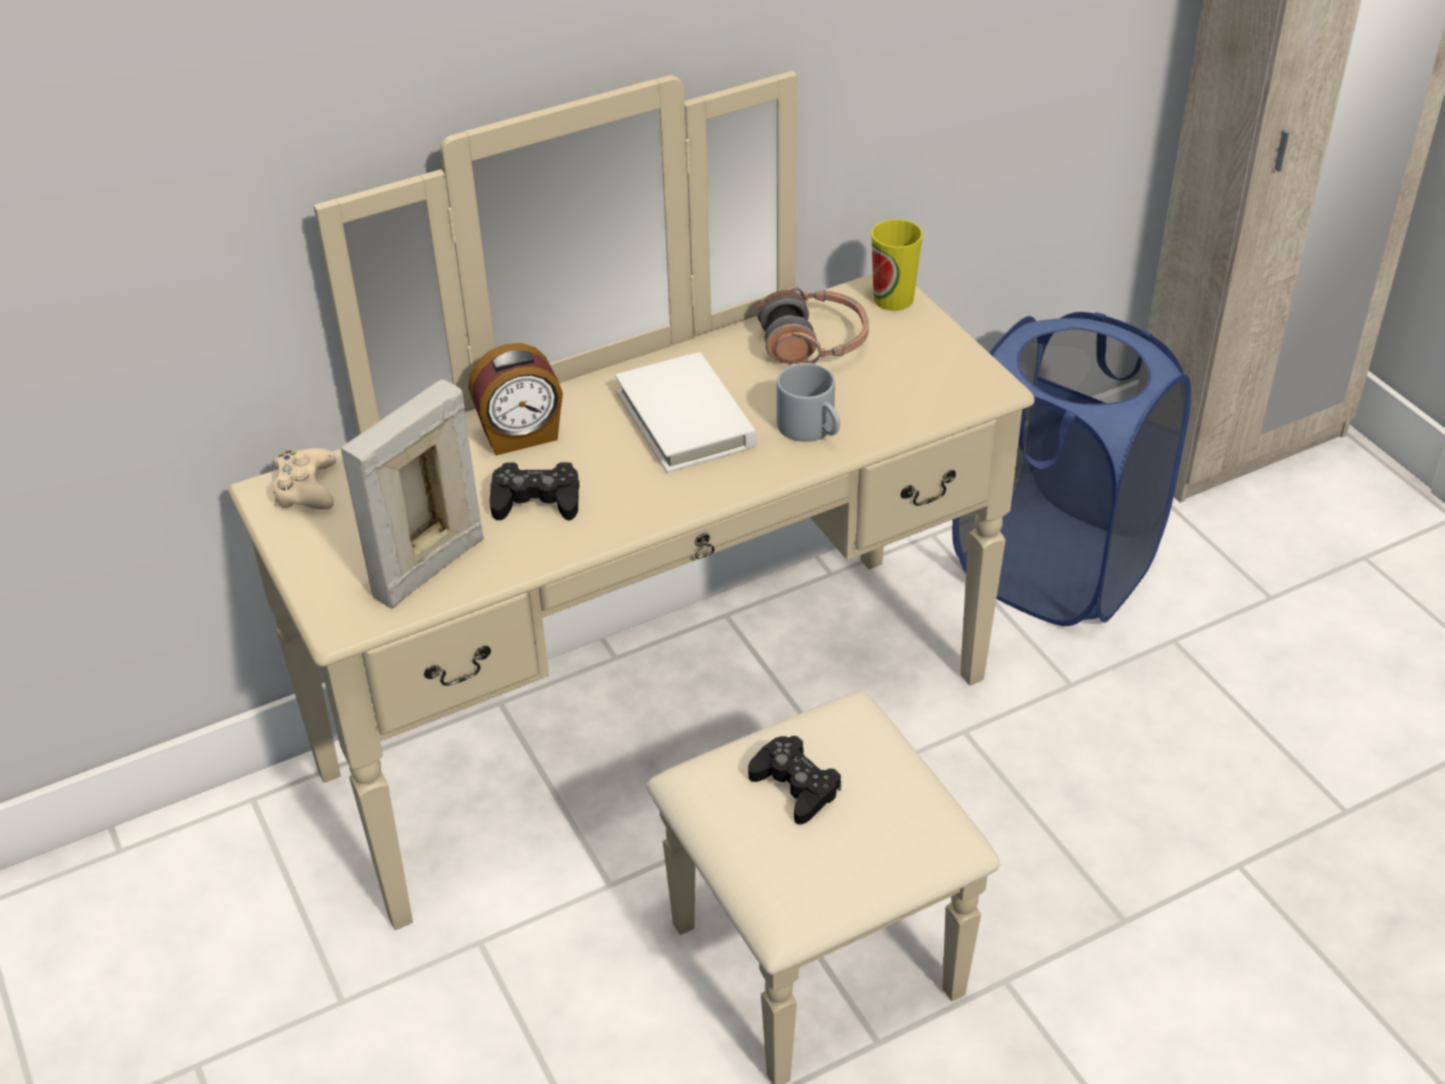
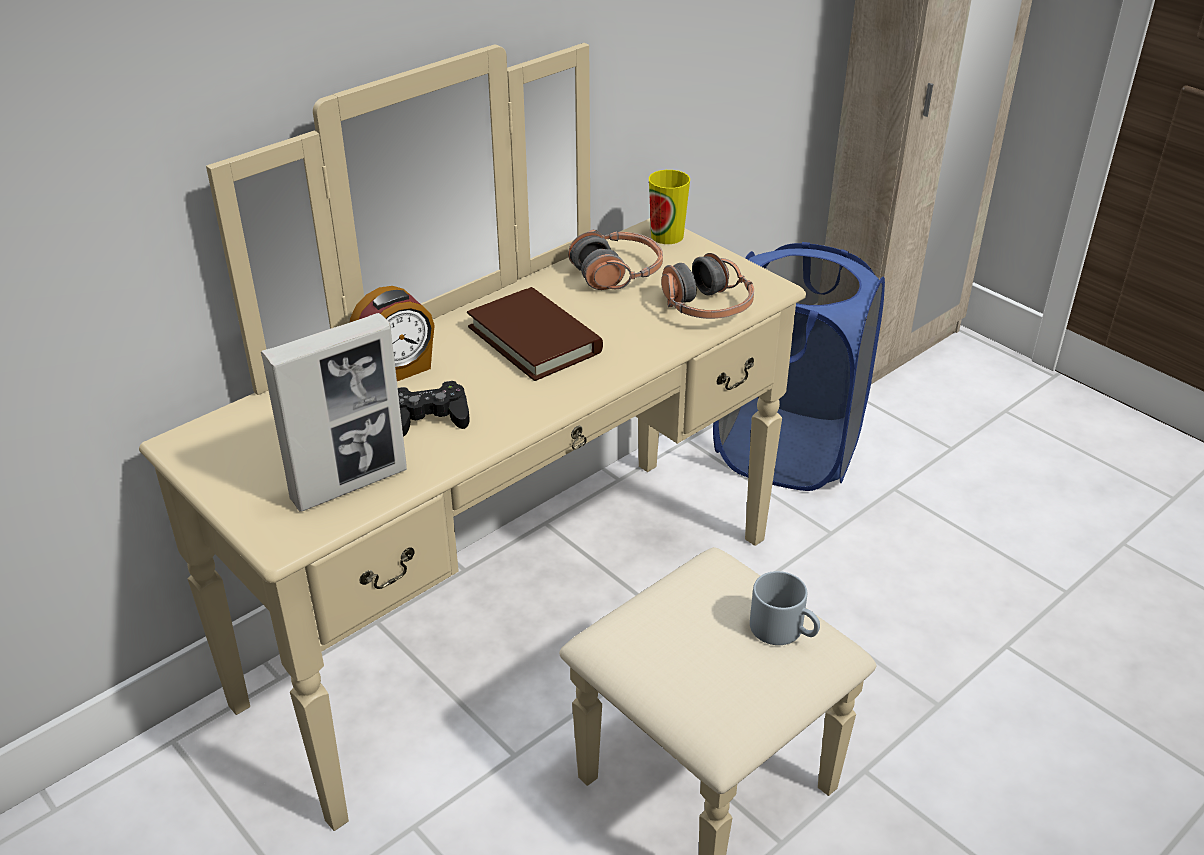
camera: 15 degrees left, 5 degrees down
beige game controller [273,448,336,510] -> none
picture frame [341,379,484,608] -> picture frame turned 150 degrees counterclockwise [261,313,407,512]
white book [615,352,758,473] -> brown book [467,287,603,381]
black game controller [748,736,841,824] -> none
grey mug [777,363,840,442] -> grey mug moved to [750,571,820,645]
none -> headphones [661,253,754,319]

